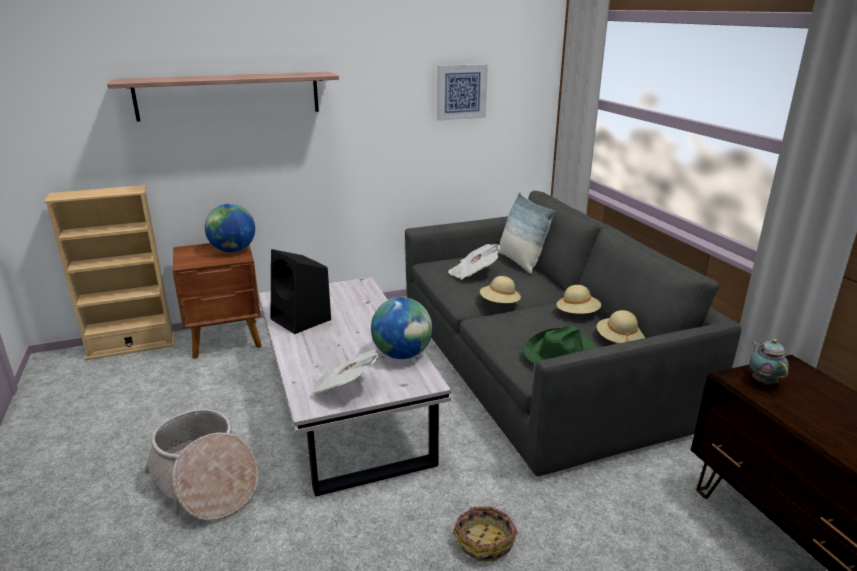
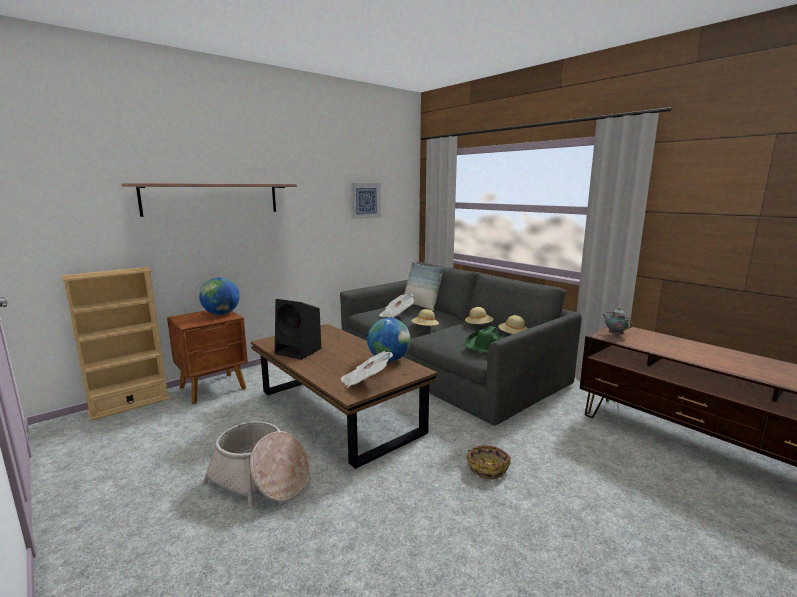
camera: 20 degrees left, 10 degrees down
white coffee table [259,277,451,497] -> brown coffee table [251,324,438,469]

